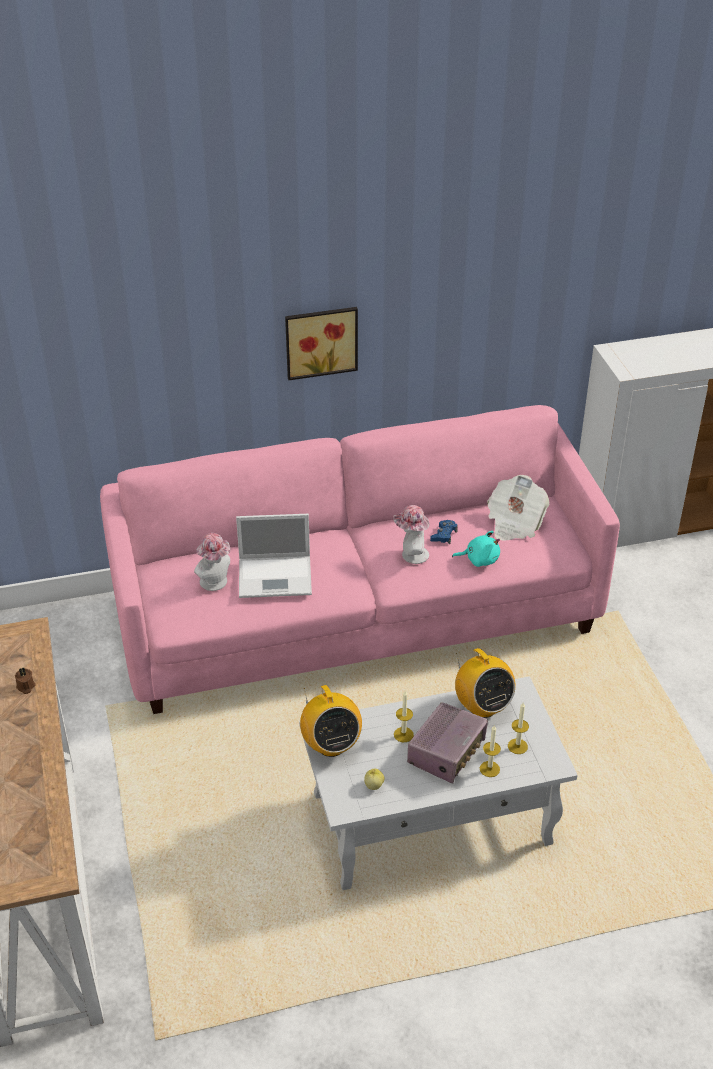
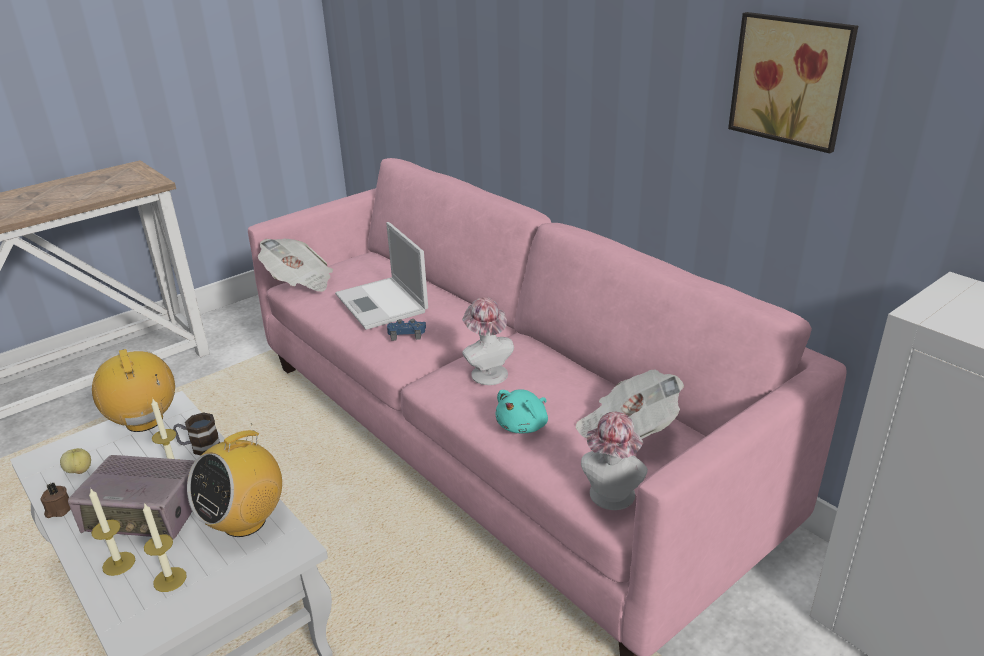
camera: 65 degrees right, 10 degrees down
brown candle [15,667,36,694] -> brown candle moved to [40,482,71,518]
hat [194,533,230,591] -> hat moved to [581,412,648,510]
picture [285,307,358,380] -> picture moved to [728,12,858,154]
radio [300,685,362,757] -> radio turned 105 degrees clockwise [92,349,175,432]
blue game controller [430,520,458,545] -> blue game controller moved to [387,319,426,341]
turquoise plush toy [452,531,500,567] -> turquoise plush toy turned 60 degrees clockwise [495,389,548,433]
none -> mug [173,412,220,455]
none -> newspaper [258,239,333,292]

